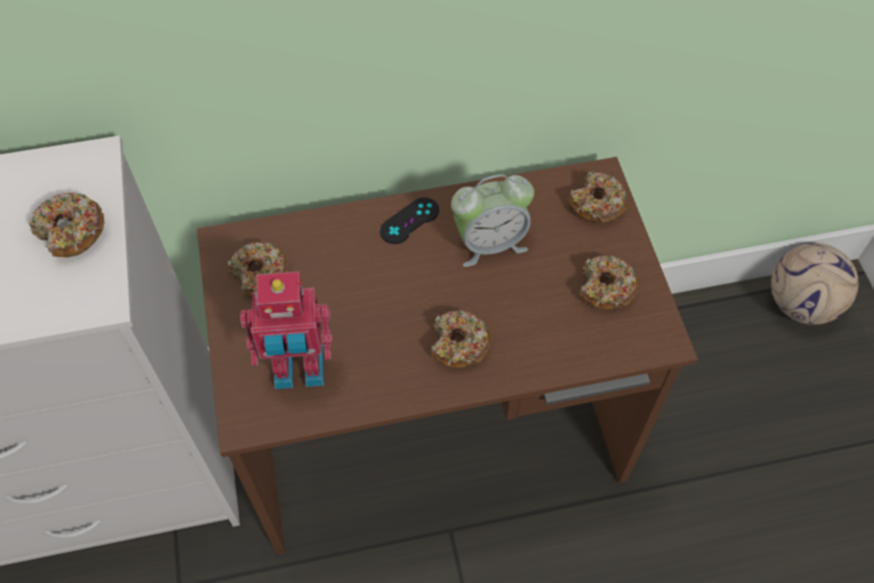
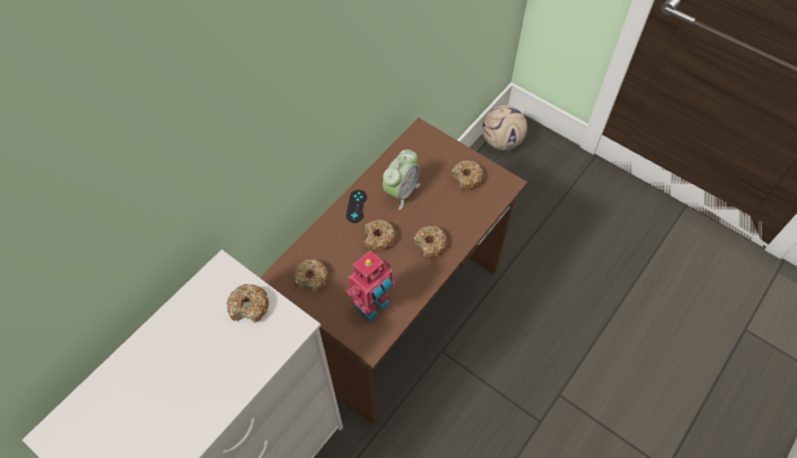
camera: 40 degrees left, 0 degrees up
donut [568,171,627,223] -> donut moved to [364,220,396,250]

